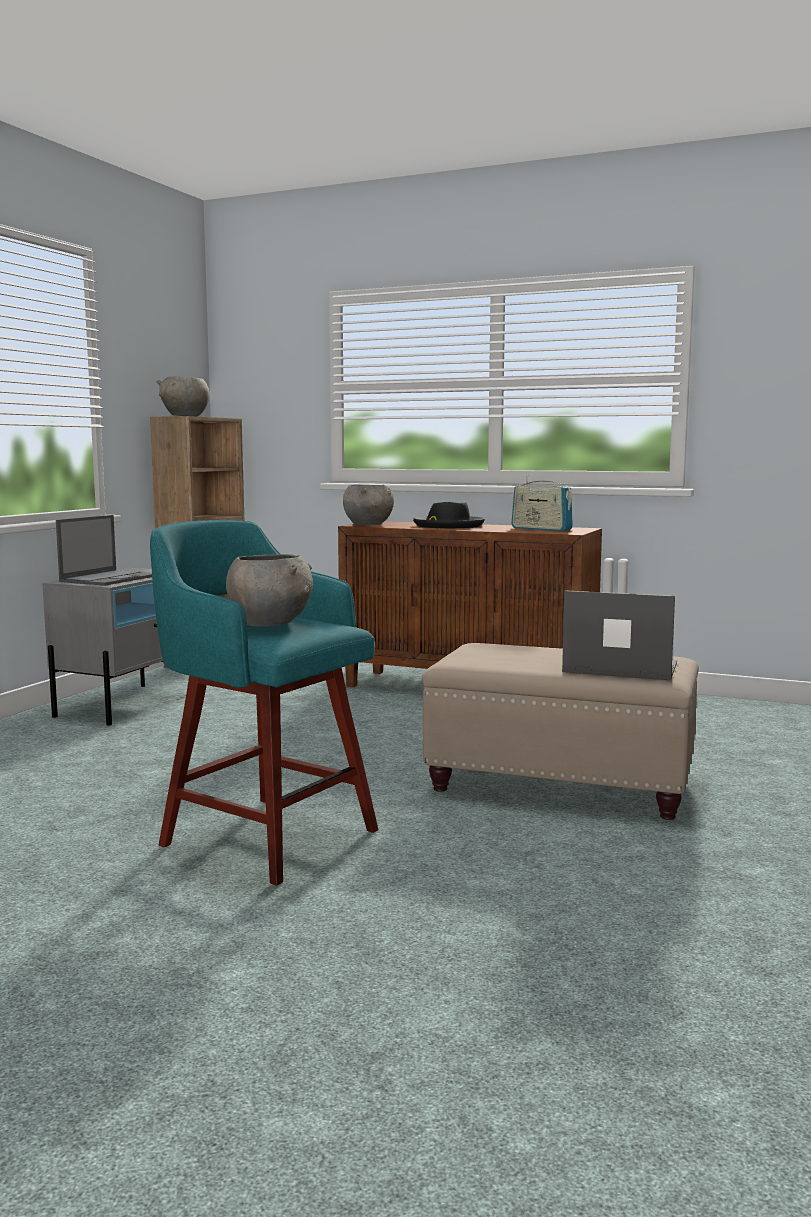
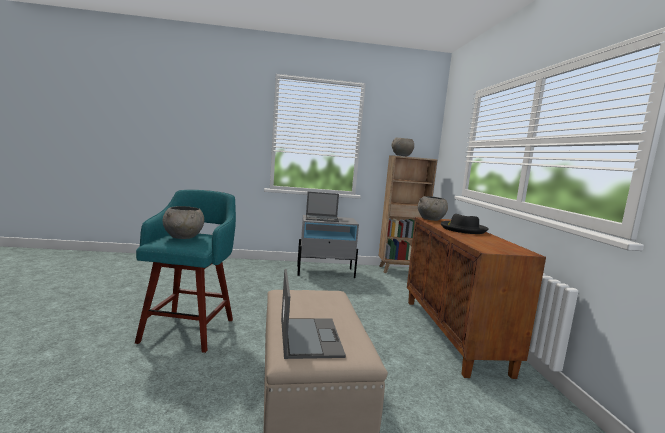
camera: 60 degrees right, 0 degrees up
radio [511,475,573,531] -> none

